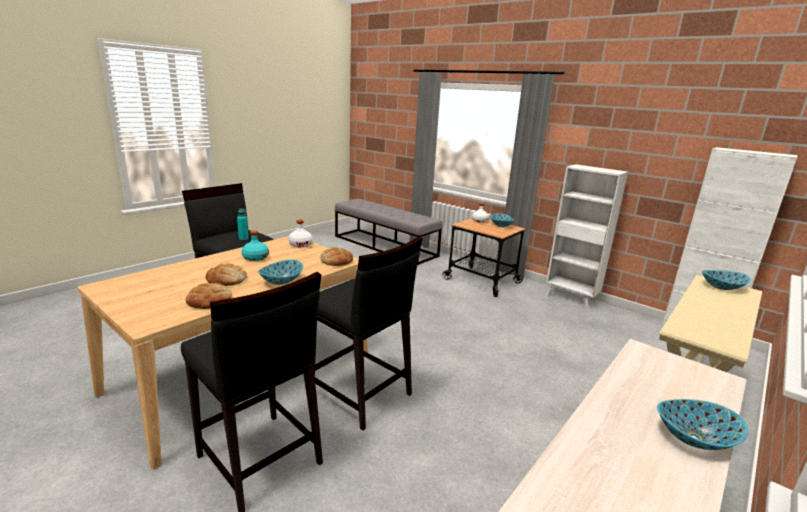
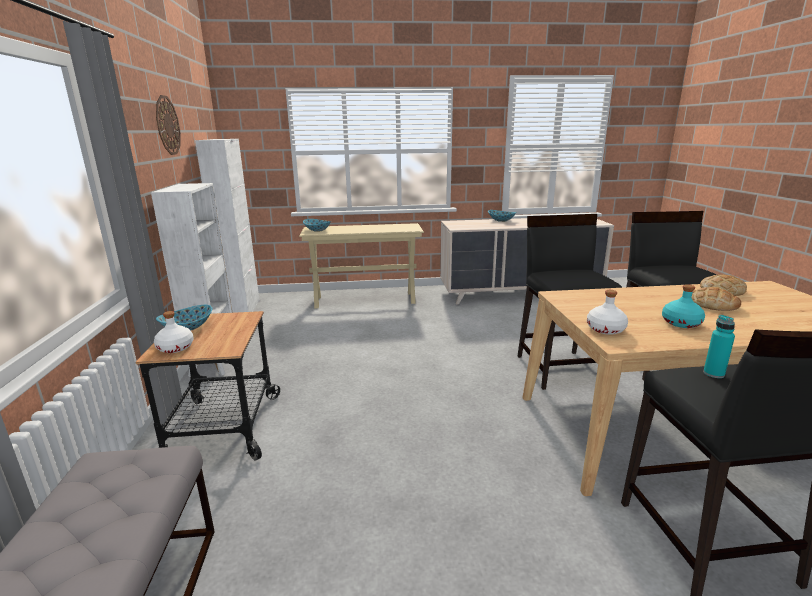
camera: 135 degrees left, 0 degrees up
bowl [258,260,303,285] -> none
bread [320,247,353,266] -> none
none -> wall clock [156,95,181,155]

